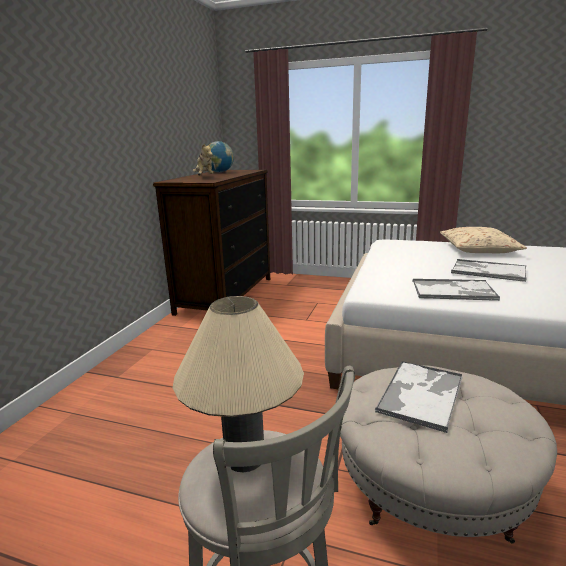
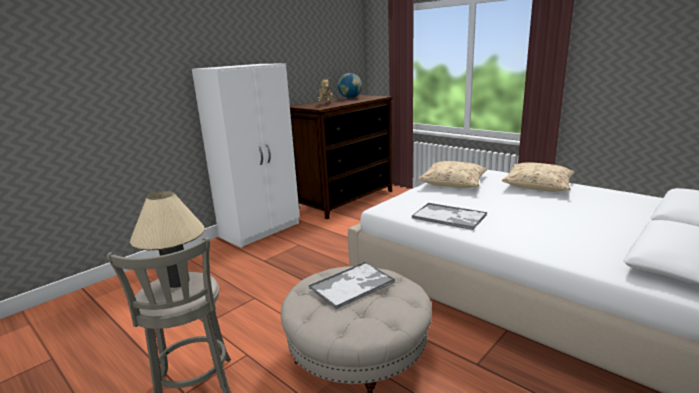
camera: 25 degrees right, 0 degrees up
tray [451,259,527,282] -> none
none -> white wardrobe [192,63,300,248]
none -> beige pillow [418,161,488,188]

